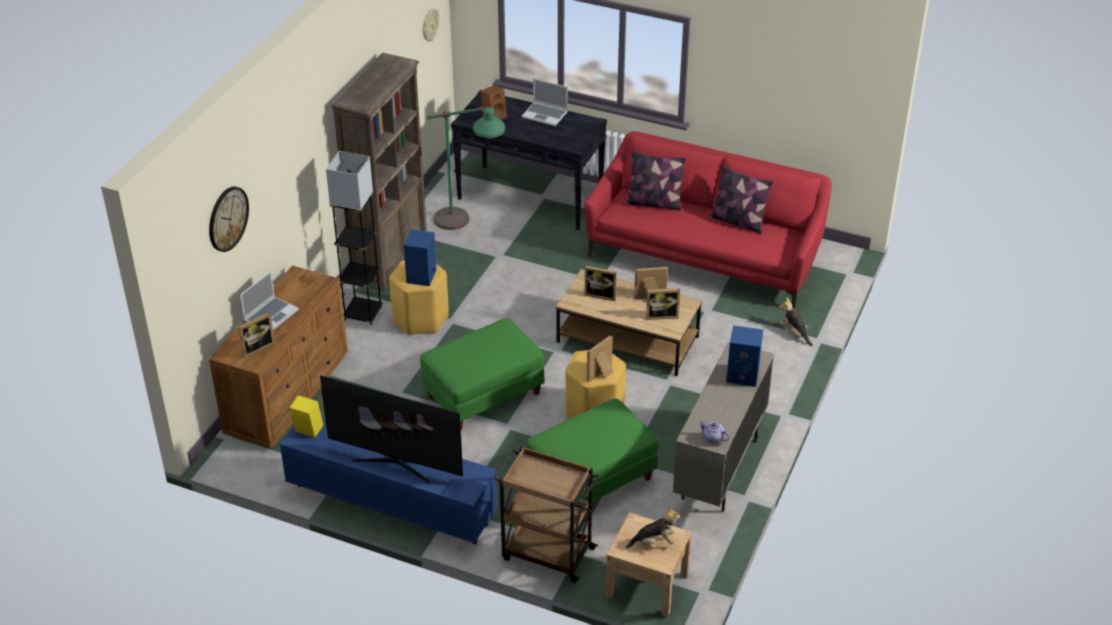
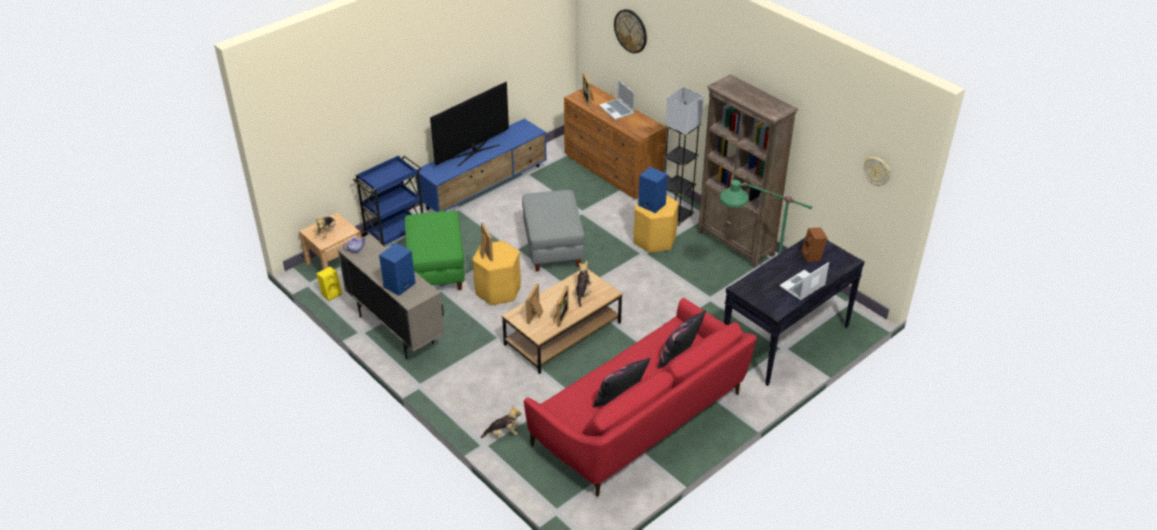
camera: 115 degrees right, 0 degrees up
yellow speaker [289,395,323,438] -> yellow speaker moved to [316,267,342,301]
green ottoman [420,318,544,430] -> grey ottoman [522,190,584,271]
brown cart [494,446,599,583] -> blue cart [353,155,423,247]
picture frame [585,266,617,301] -> plush toy [574,261,592,307]

